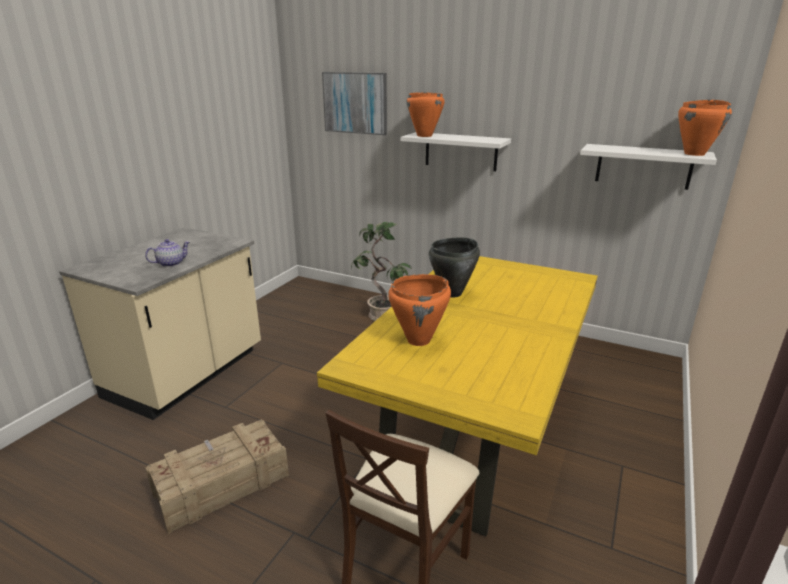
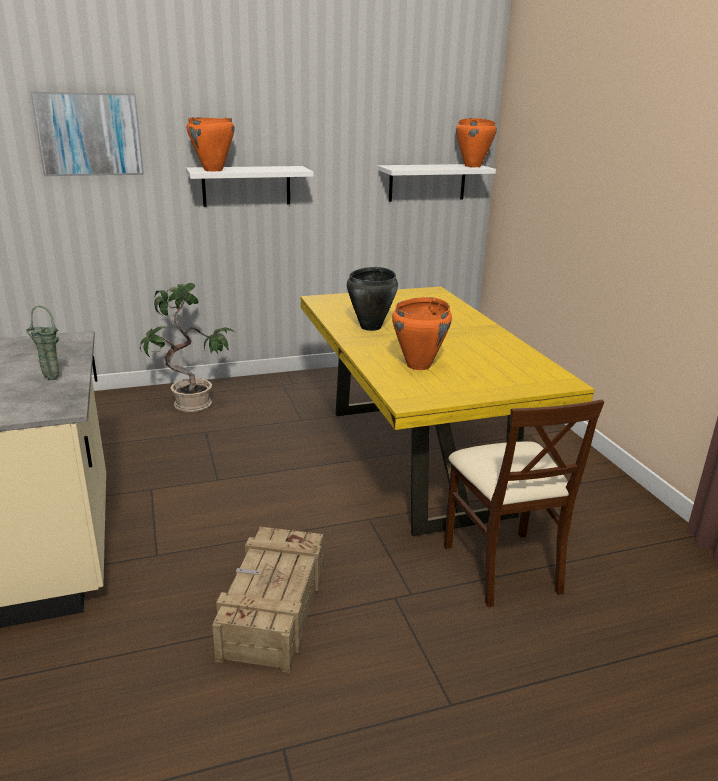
camera: 45 degrees left, 0 degrees up
teapot [145,239,190,267] -> green vase [26,306,59,380]

